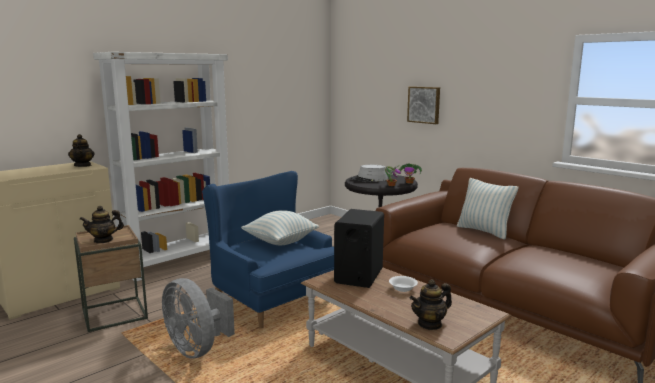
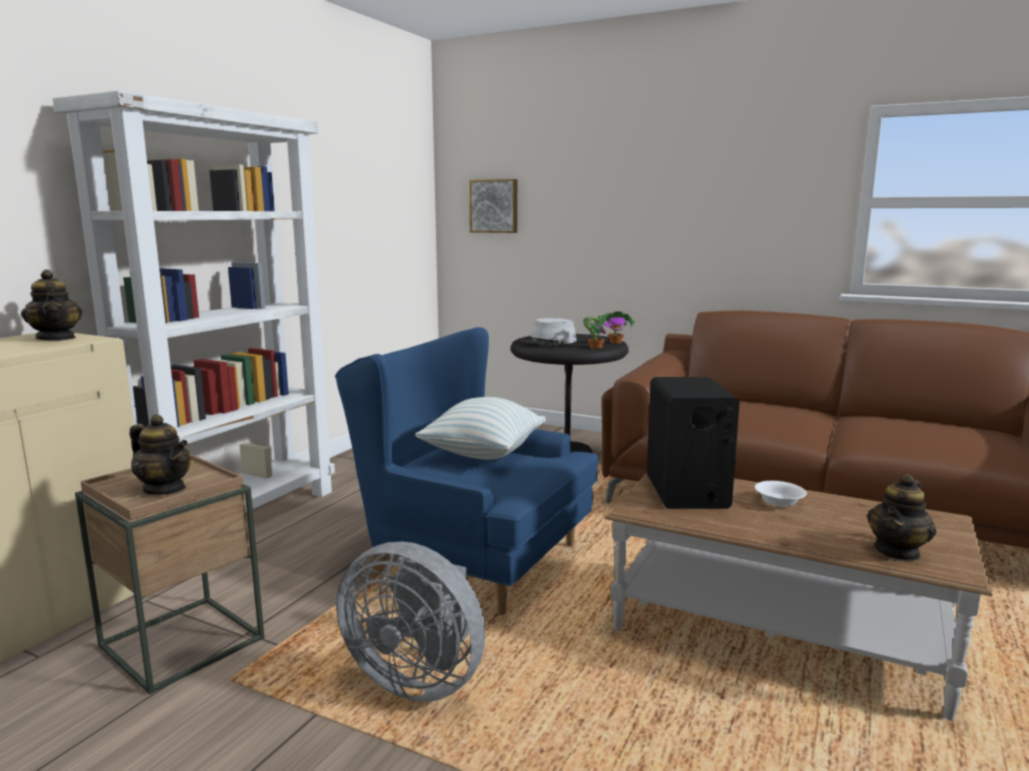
camera: 20 degrees left, 0 degrees up
teapot [80,206,124,243] -> teapot turned 105 degrees counterclockwise [130,415,191,495]
picture [407,87,440,124] -> picture moved to [469,179,517,233]
pillow [457,178,518,239] -> none

